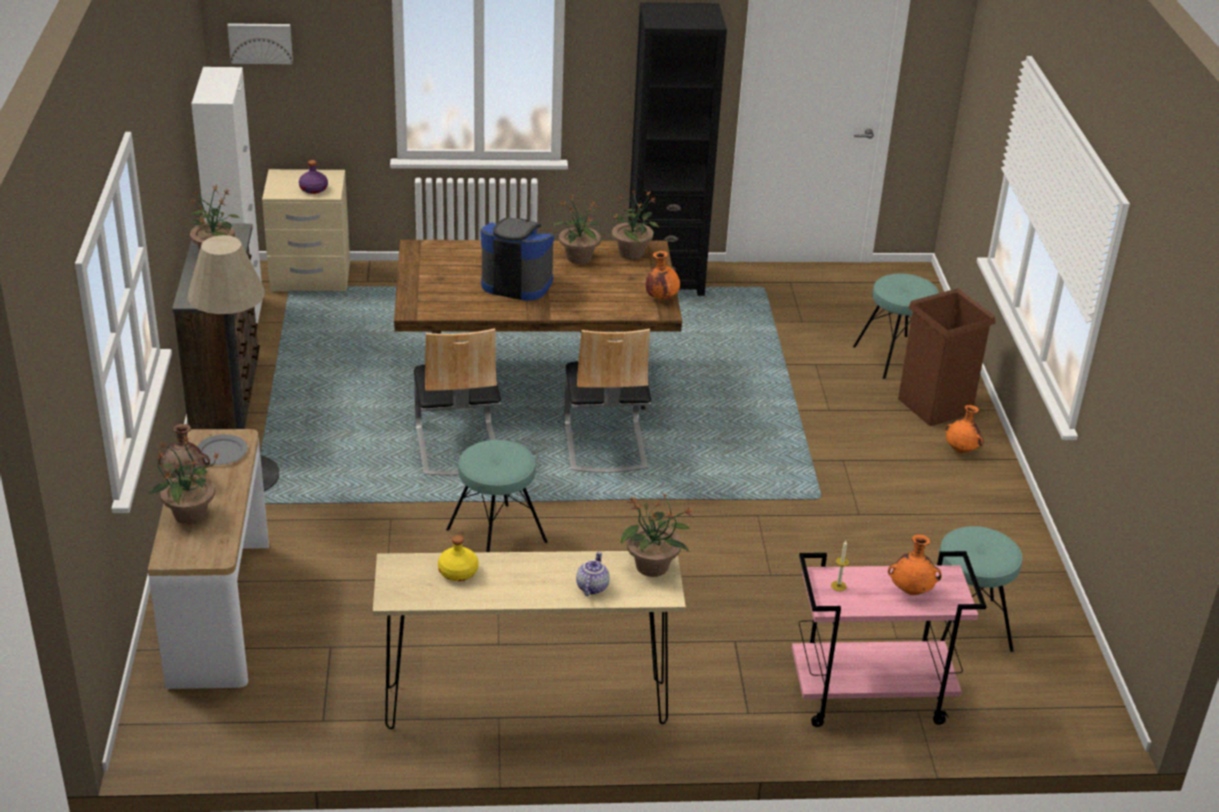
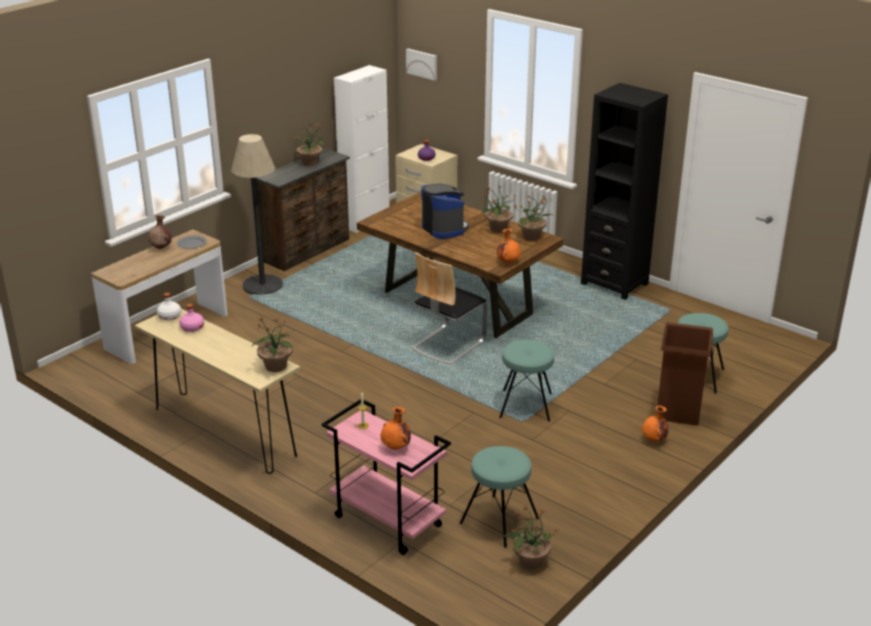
camera: 45 degrees right, 5 degrees down
potted plant [147,435,220,525] -> potted plant moved to [504,506,558,570]
chair [414,328,501,476] -> none
yellow bottle [438,535,479,581] -> pink bottle [179,304,204,332]
turquoise stool [446,440,548,552] -> turquoise stool moved to [499,340,554,422]
teapot [576,552,610,596] -> none
none -> white bottle [157,293,181,320]

